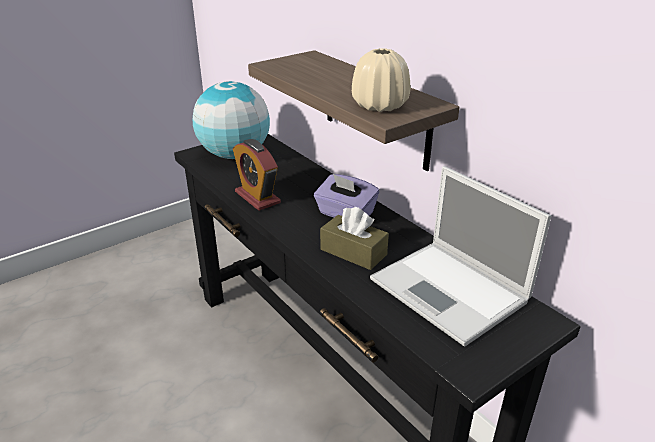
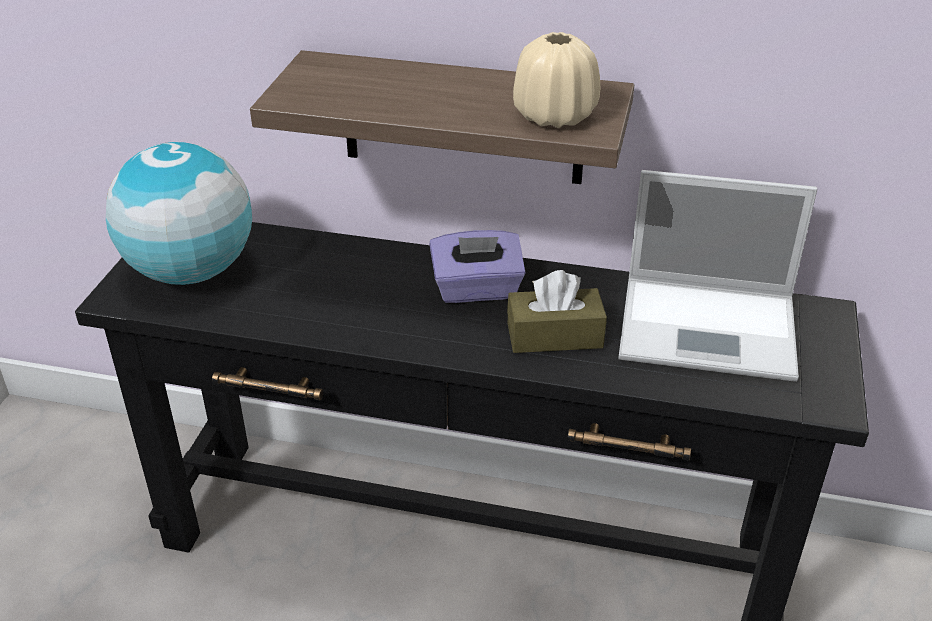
camera: 40 degrees left, 5 degrees up
alarm clock [233,139,281,211] -> none

